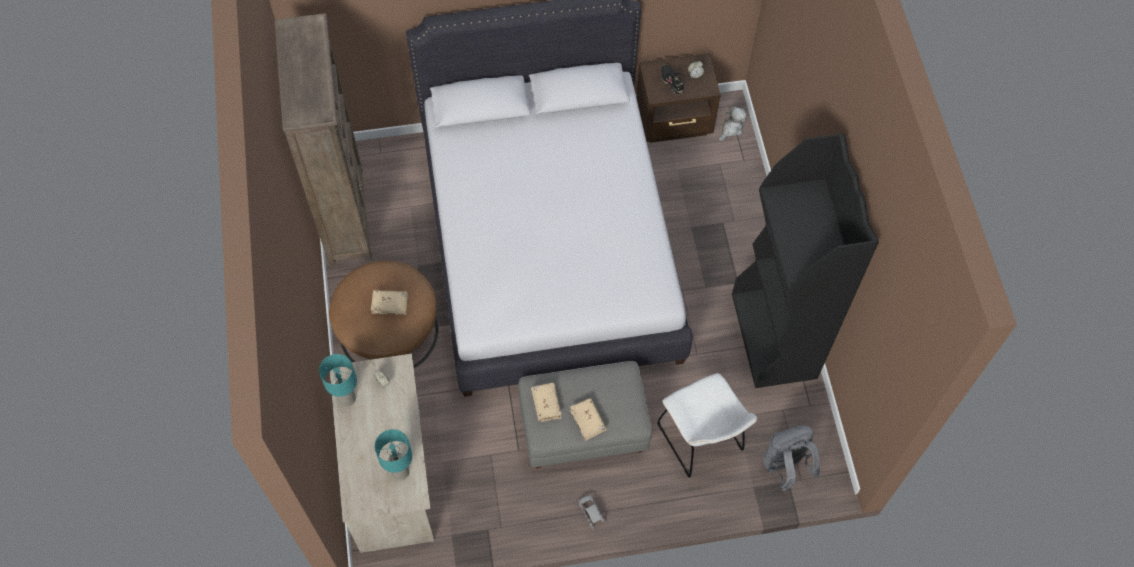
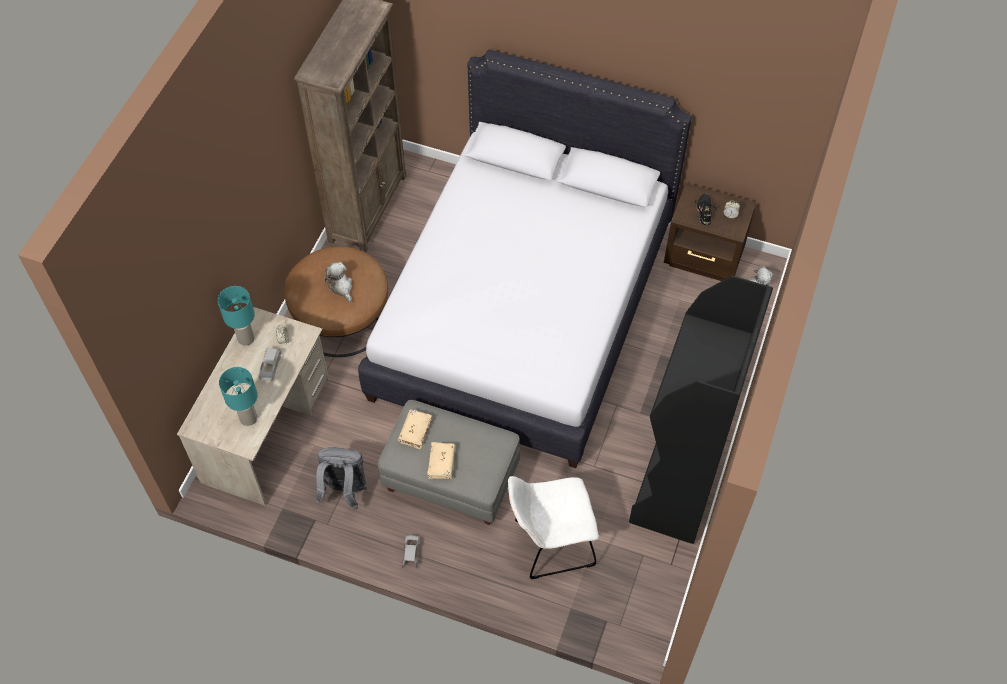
camera: 30 degrees right, 5 degrees down
beige book [371,290,408,315] -> plush toy [325,262,352,302]
white chair [657,373,757,478] -> white chair turned 75 degrees clockwise [508,476,599,579]
grey backpack [763,426,820,491] -> grey backpack moved to [316,447,367,509]
none -> grey toy car [259,348,282,381]

